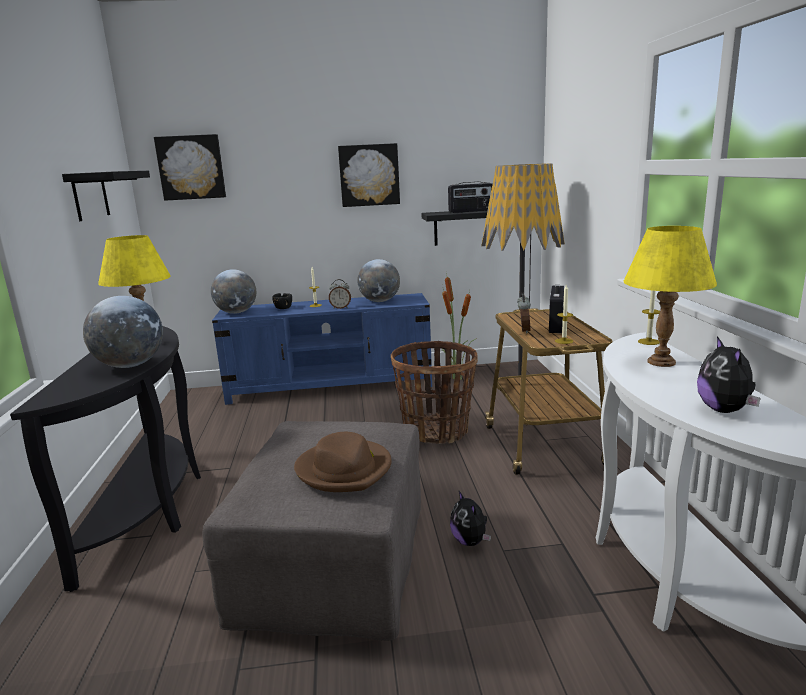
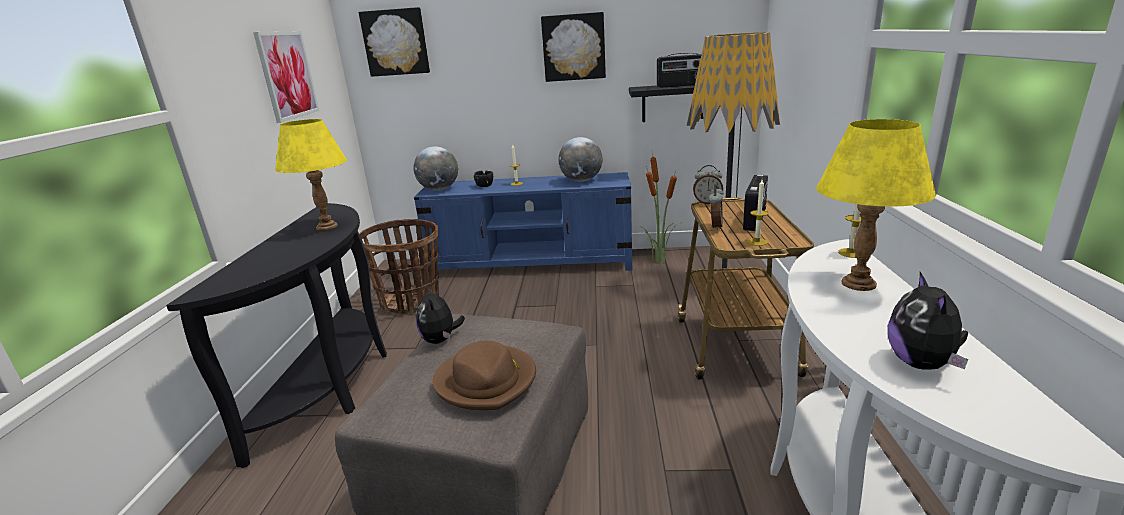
camera: 10 degrees right, 5 degrees up
black shelf [62,171,150,221] -> picture [253,31,320,123]
globe [83,296,163,368] -> none
alarm clock [329,279,351,309] -> alarm clock moved to [693,165,723,204]
basket [391,341,478,444] -> basket moved to [359,219,439,314]
plush toy [450,491,491,546] -> plush toy moved to [416,285,465,344]

